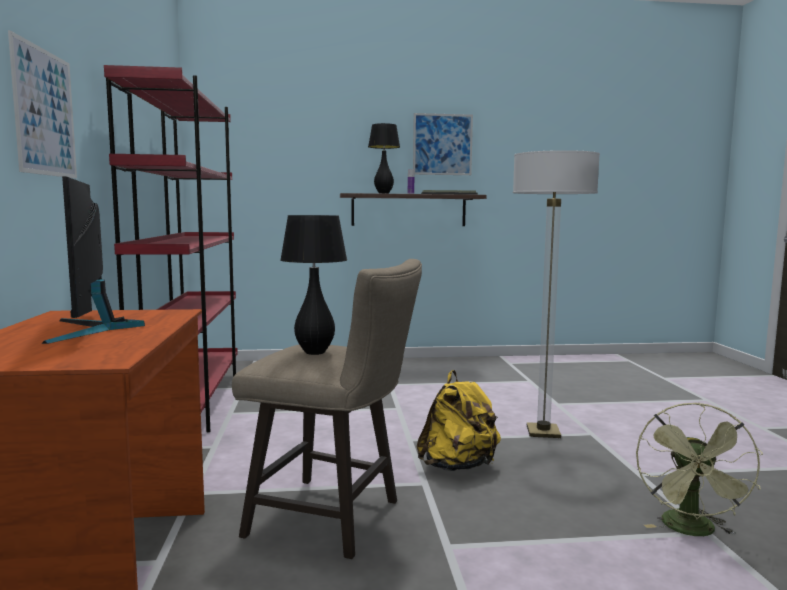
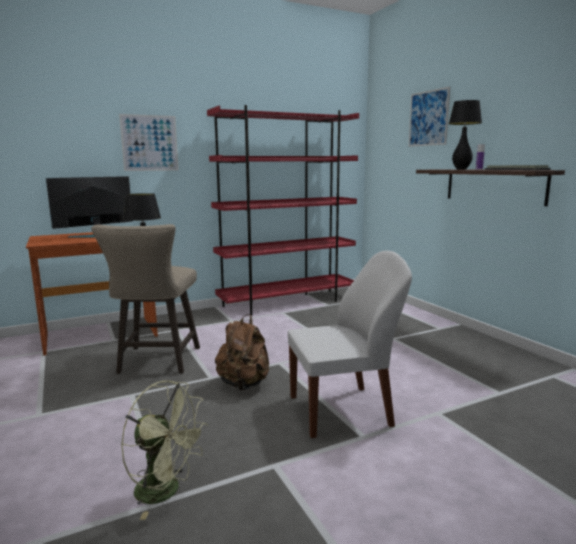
camera: 70 degrees right, 5 degrees up
picture [413,113,473,175] -> picture moved to [409,86,450,147]
yellow backpack [417,370,501,471] -> brown backpack [215,314,269,390]
floor lamp [513,150,600,438] -> white chair [288,251,412,438]
green fan [636,403,763,536] -> green fan turned 150 degrees counterclockwise [121,381,208,520]

